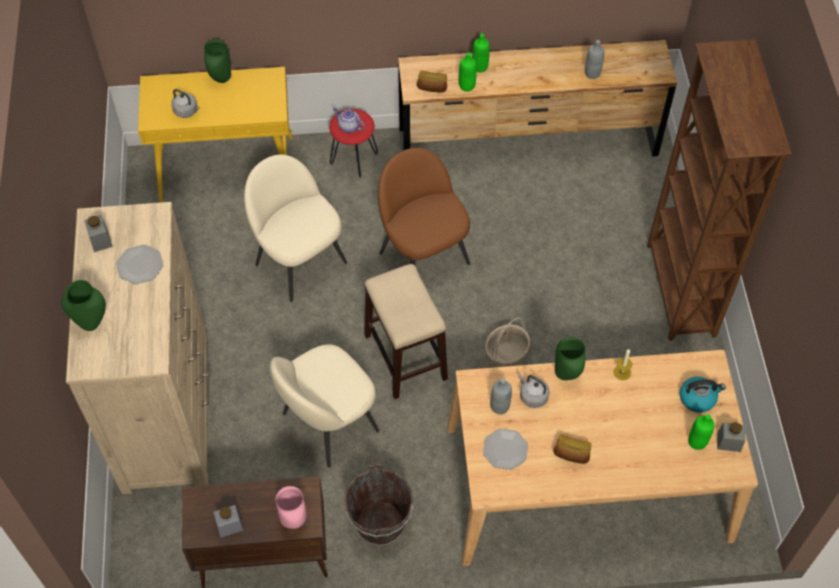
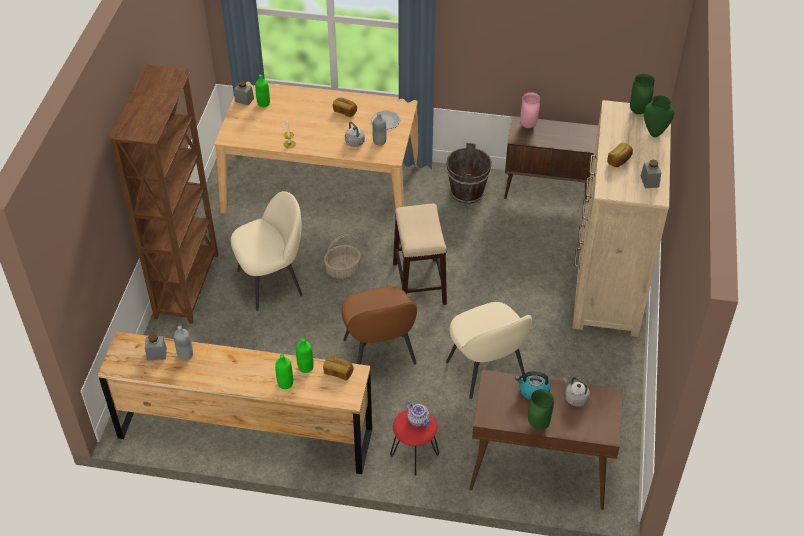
camera: 165 degrees left, 10 degrees down
plate [116,245,163,284] -> bread [607,143,633,167]
yellow console table [138,67,293,203] -> brown console table [469,370,623,510]
grey jar [214,505,244,538] -> grey jar moved to [145,334,167,361]
beige chair [270,344,379,468] -> beige chair moved to [231,191,303,311]
green vase [555,337,585,380] -> green vase moved to [630,74,655,114]
kettle [680,377,726,413] -> kettle moved to [515,371,551,400]

